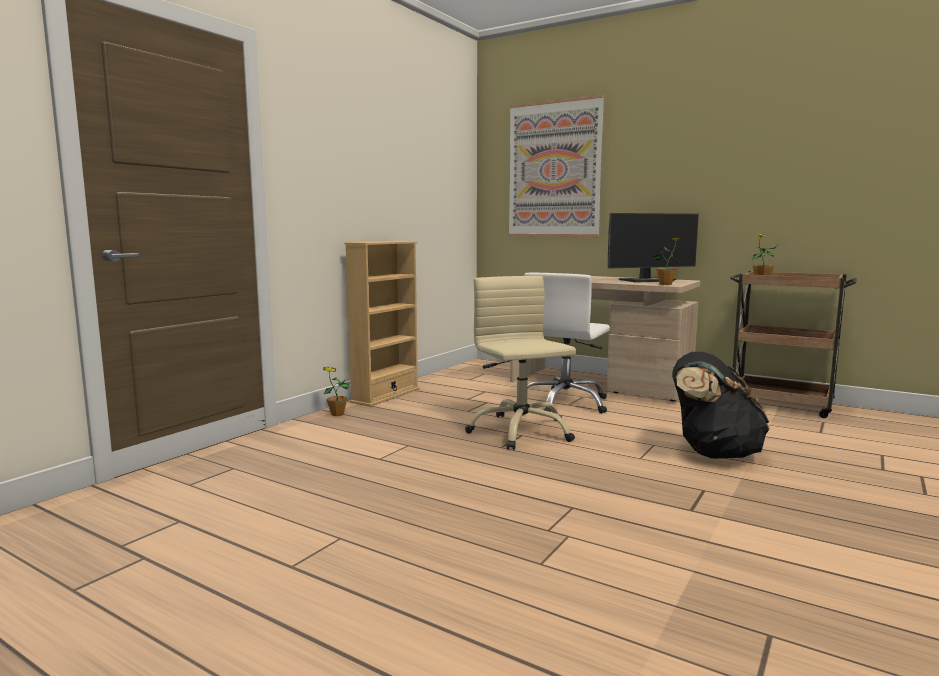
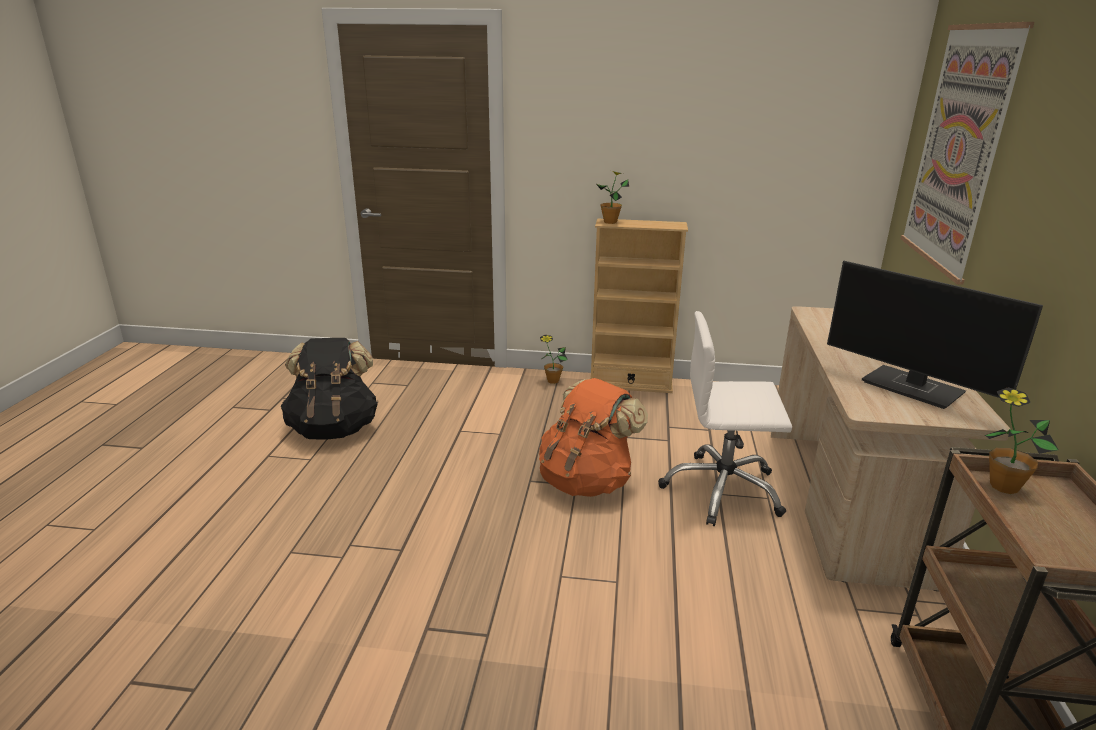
camera: 65 degrees right, 15 degrees up
beige office chair [465,276,576,450] -> orange backpack [539,378,648,497]
potted plant [652,237,682,285] -> potted plant moved to [596,170,629,224]
black backpack [672,352,770,459] -> black backpack moved to [281,338,378,440]

